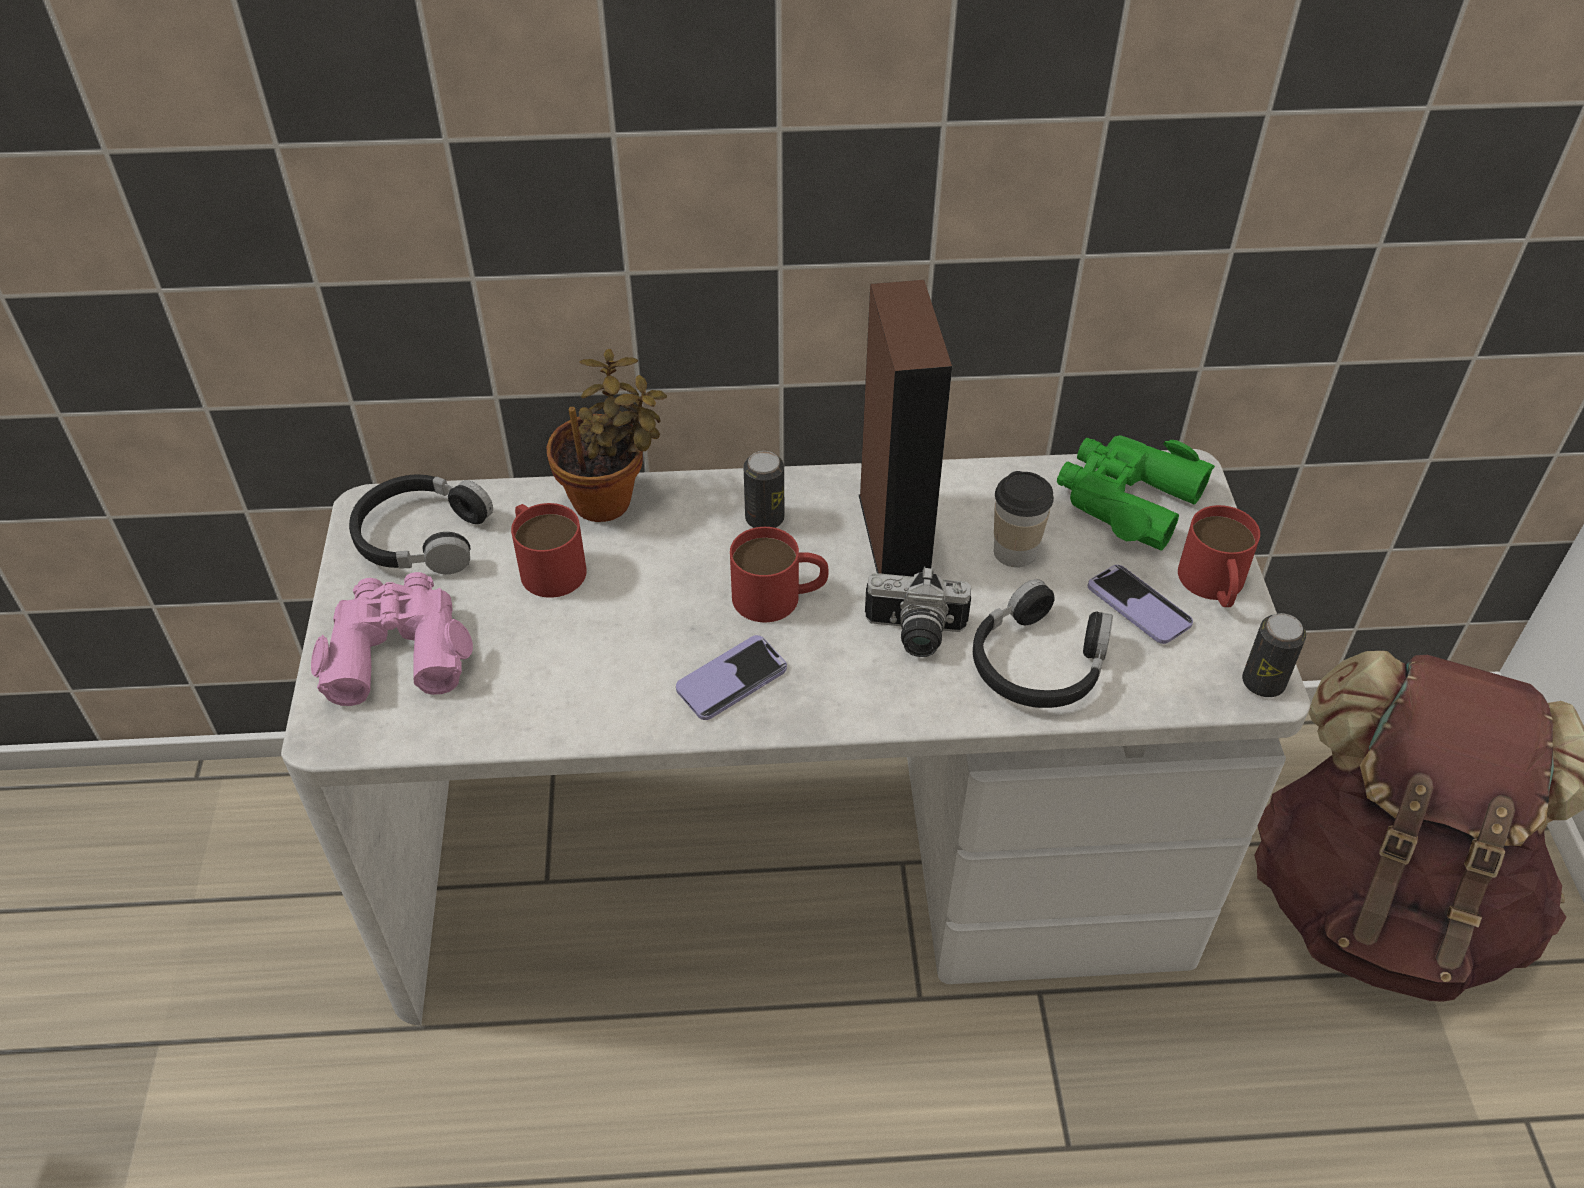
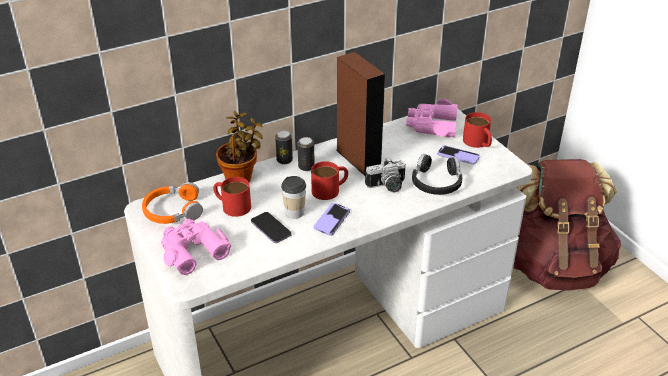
camera: 25 degrees left, 10 degrees down
black headphones [349,475,493,574] -> orange headphones [142,182,203,224]
cup [994,471,1054,567] -> cup moved to [281,176,306,219]
green binoculars [1057,435,1215,551] -> pink binoculars [406,99,458,137]
can [1242,613,1306,697] -> can moved to [275,130,293,164]
none -> phone [251,212,292,243]

